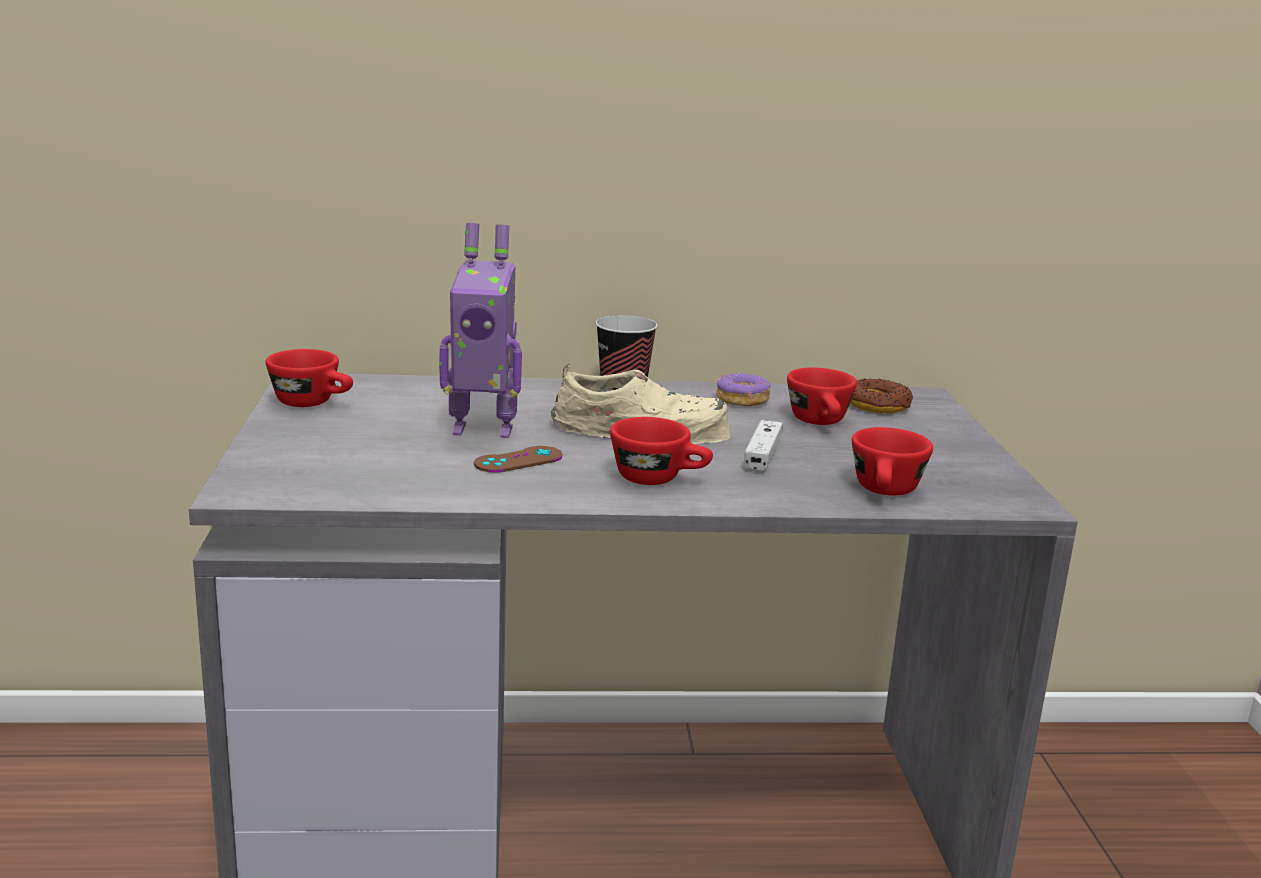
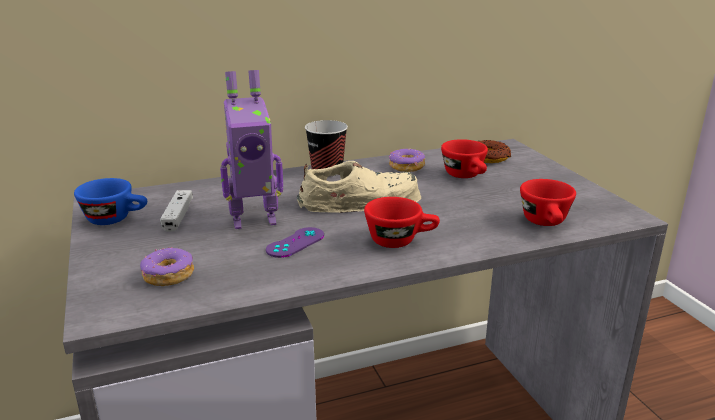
camera: 15 degrees left, 5 degrees up
red cup [265,349,353,407] -> blue cup [74,178,147,225]
brown game controller [474,446,562,473] -> purple game controller [266,227,324,258]
white game controller [744,420,783,472] -> white game controller moved to [160,190,193,232]
none -> donut [140,247,194,286]

